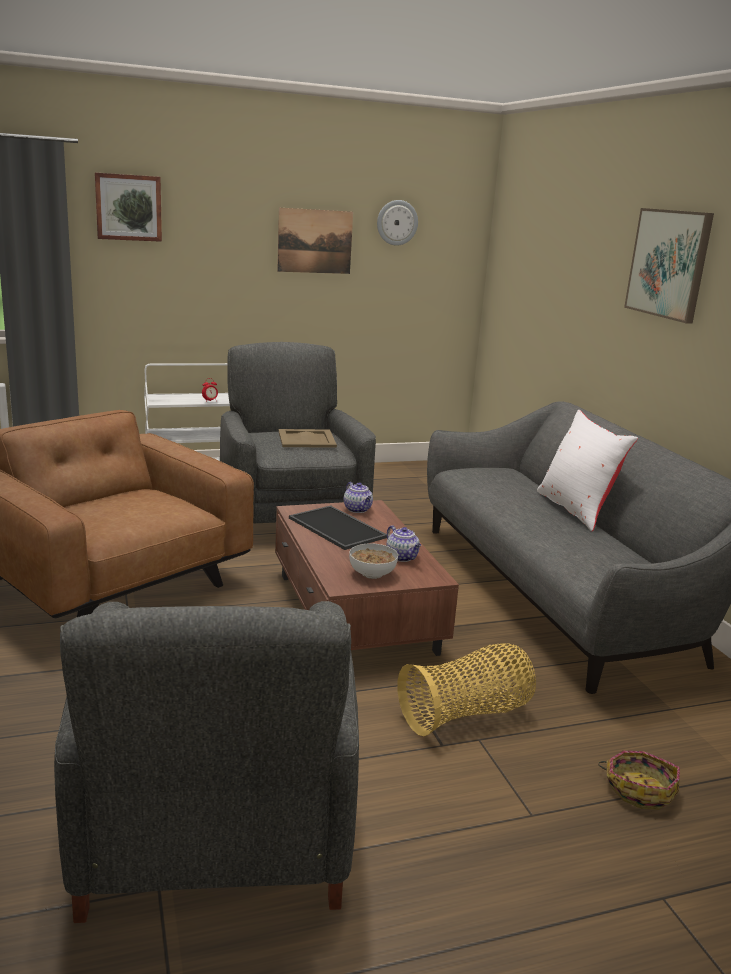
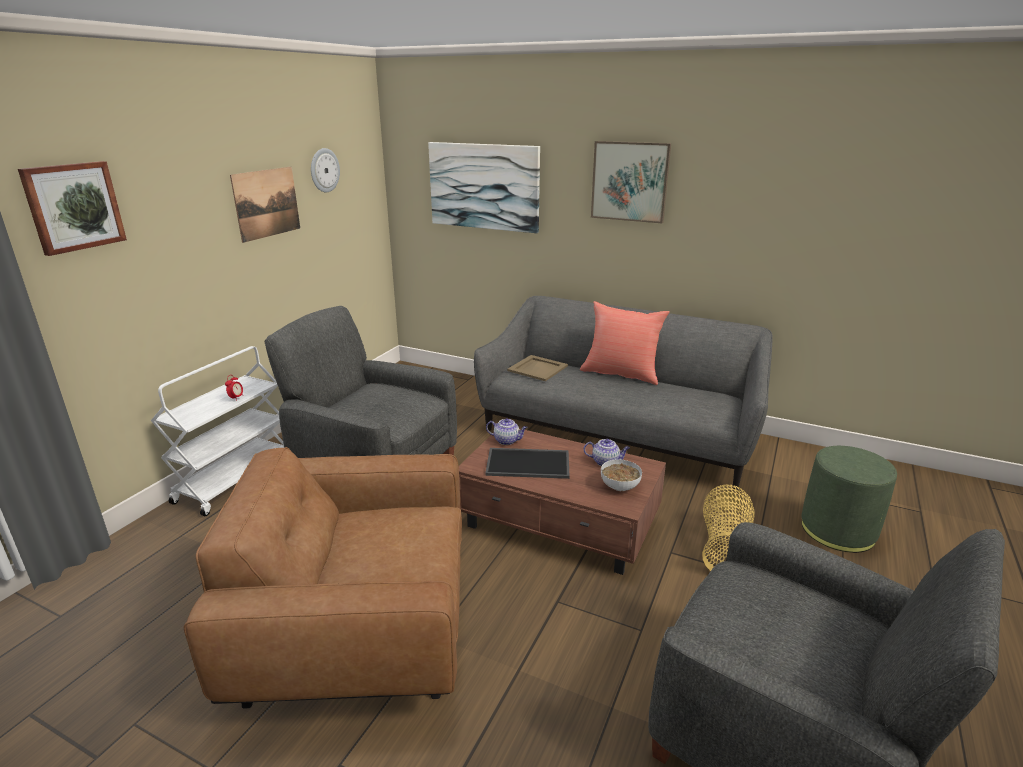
camera: 45 degrees left, 5 degrees up
beige tray [278,429,337,448] -> beige tray moved to [507,355,568,381]
white pillow [537,410,638,531] -> red pillow [580,301,670,385]
basket [598,751,680,809] -> green ottoman [802,446,897,553]
none -> picture [428,142,540,233]

